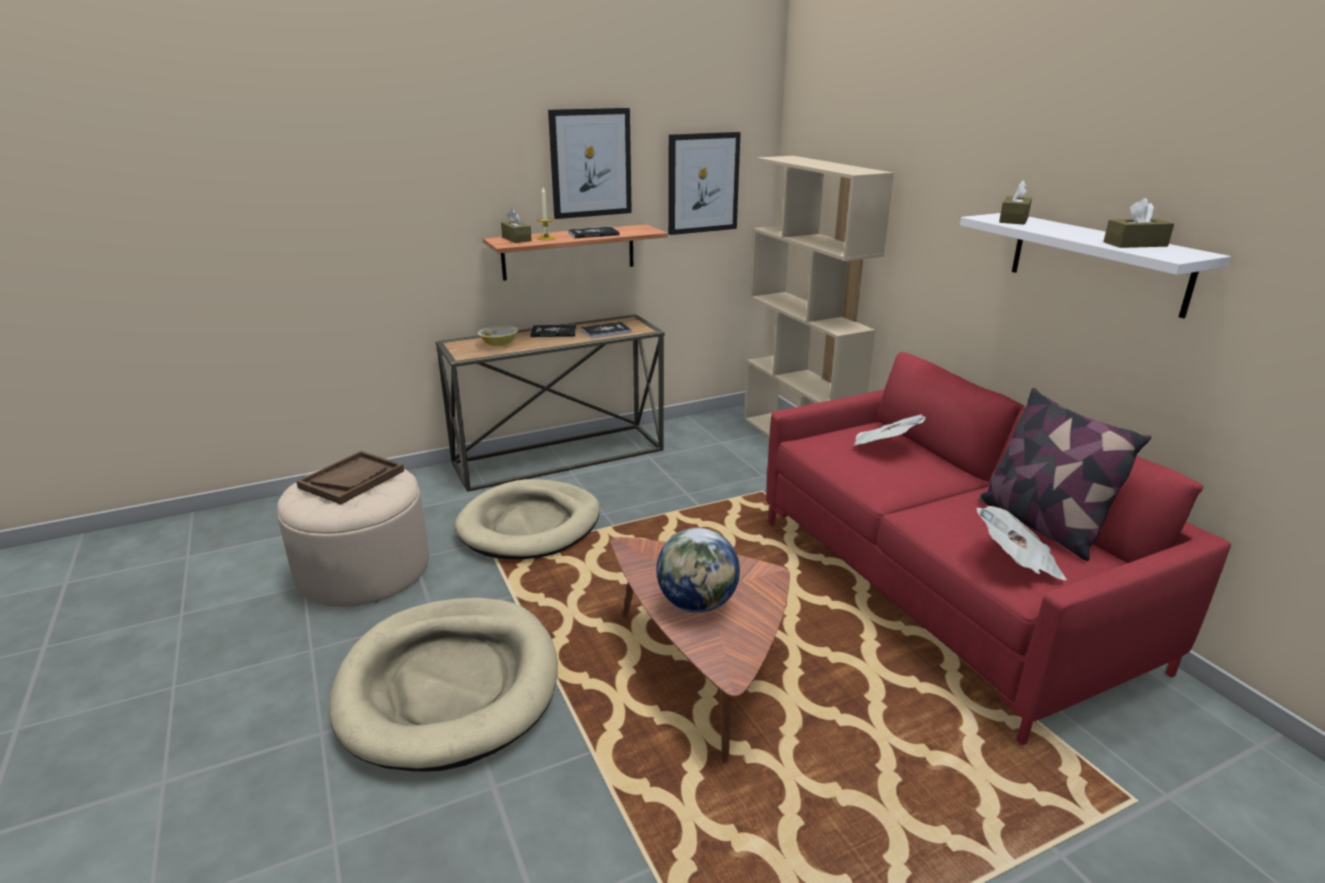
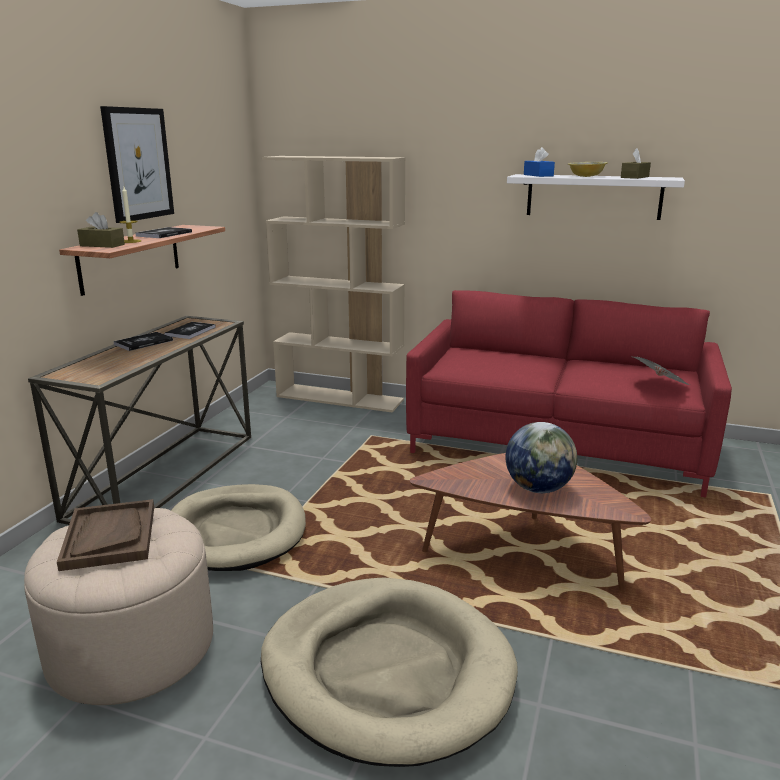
camera: 45 degrees left, 5 degrees down
bowl [478,325,519,346] -> bowl moved to [568,162,608,177]
picture [668,132,741,235] -> none
newspaper [853,414,926,446] -> none
pillow [978,388,1151,561] -> none
brown tissue box [999,180,1032,225] -> blue tissue box [524,147,555,177]

